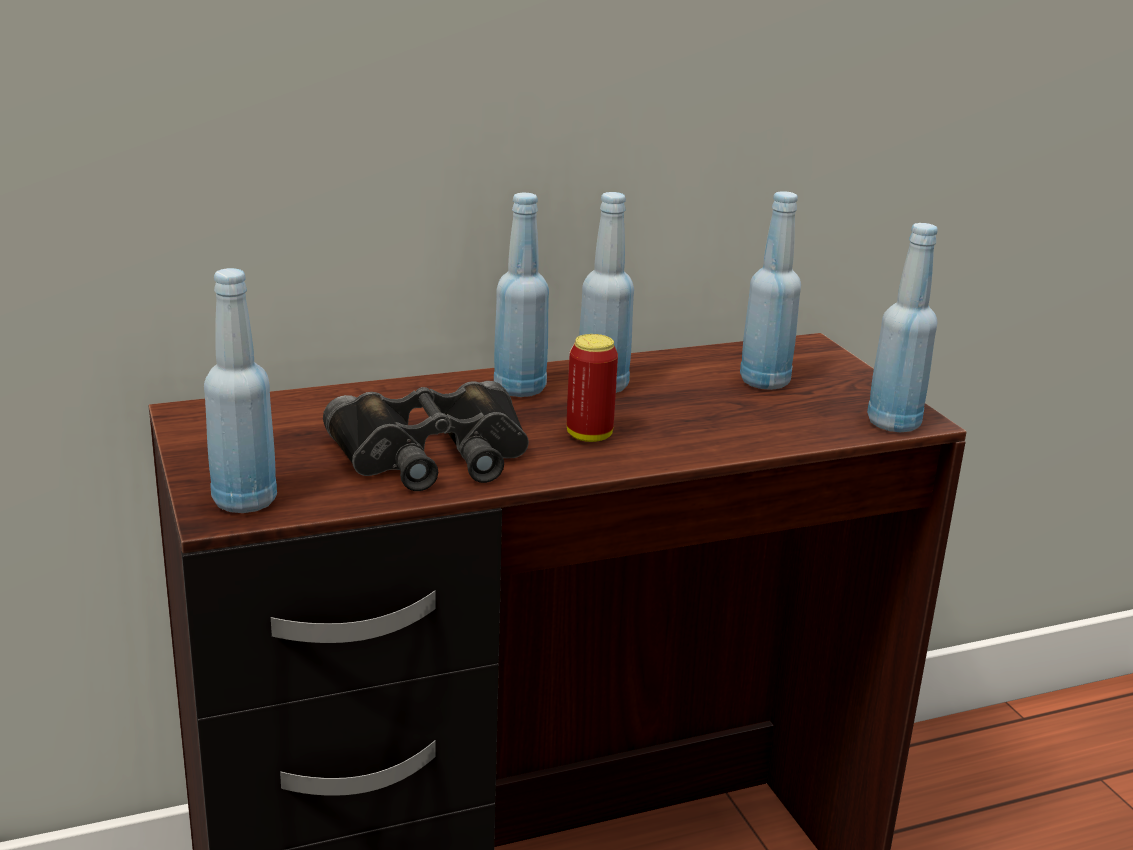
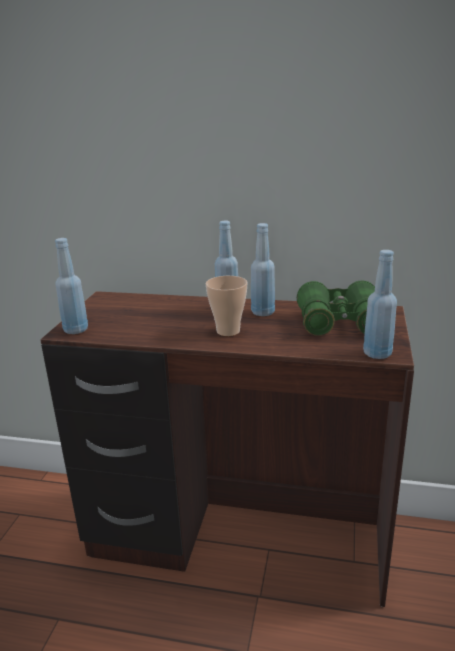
camera: 35 degrees right, 0 degrees up
black binoculars [323,381,529,491] -> none
can [567,334,618,442] -> cup [206,276,248,336]
blue bottle [740,191,801,390] -> green binoculars [297,281,375,336]

